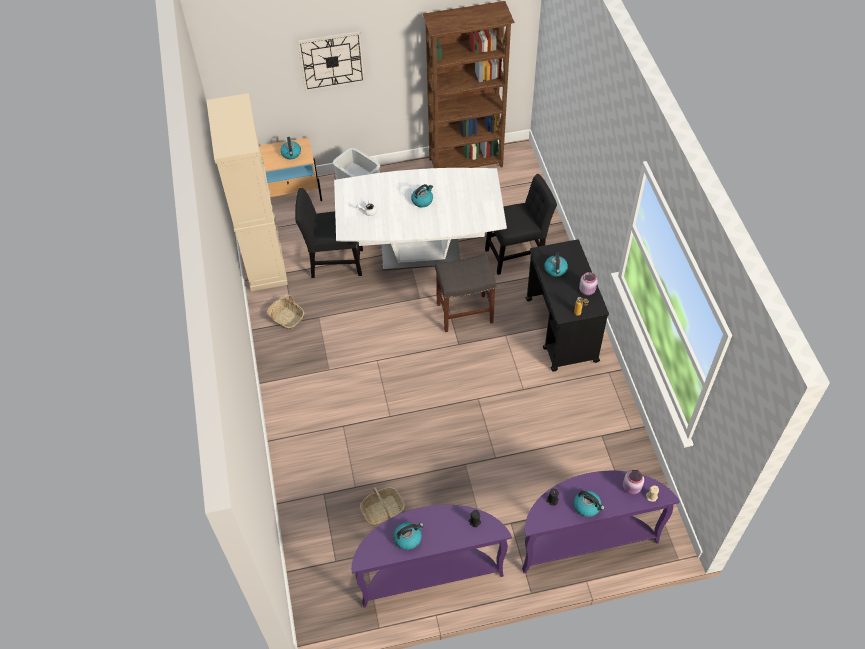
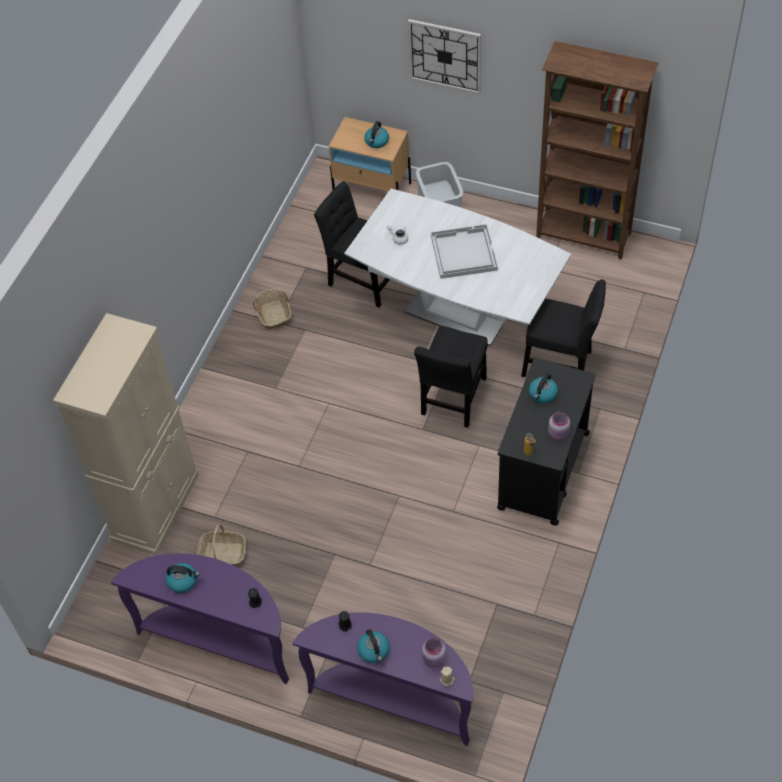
camera: 35 degrees right, 0 degrees up
beige cabinet [206,93,288,291] -> beige cabinet moved to [53,313,199,556]
kettle [411,184,433,207] -> white tray [431,224,498,279]
grey stool [435,254,496,332] -> black chair [414,326,488,428]

